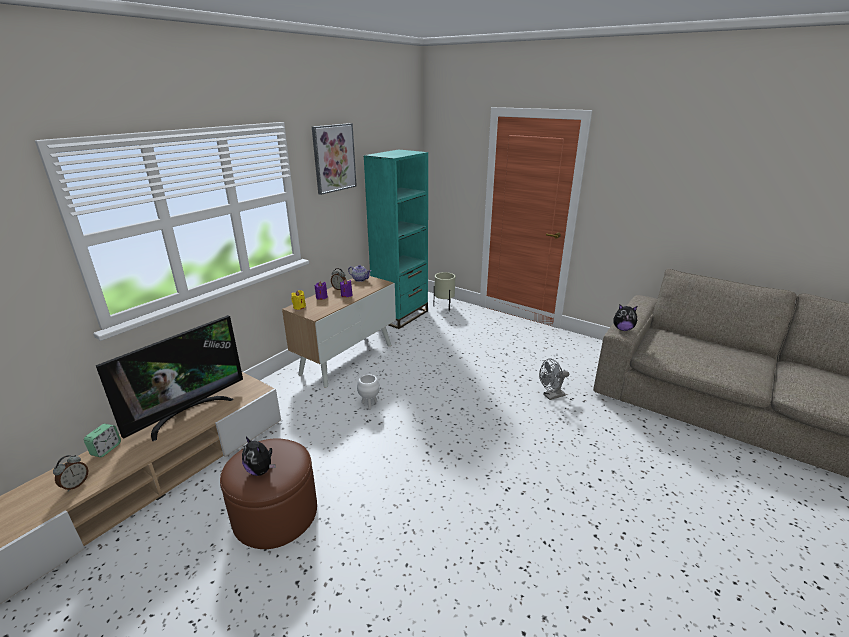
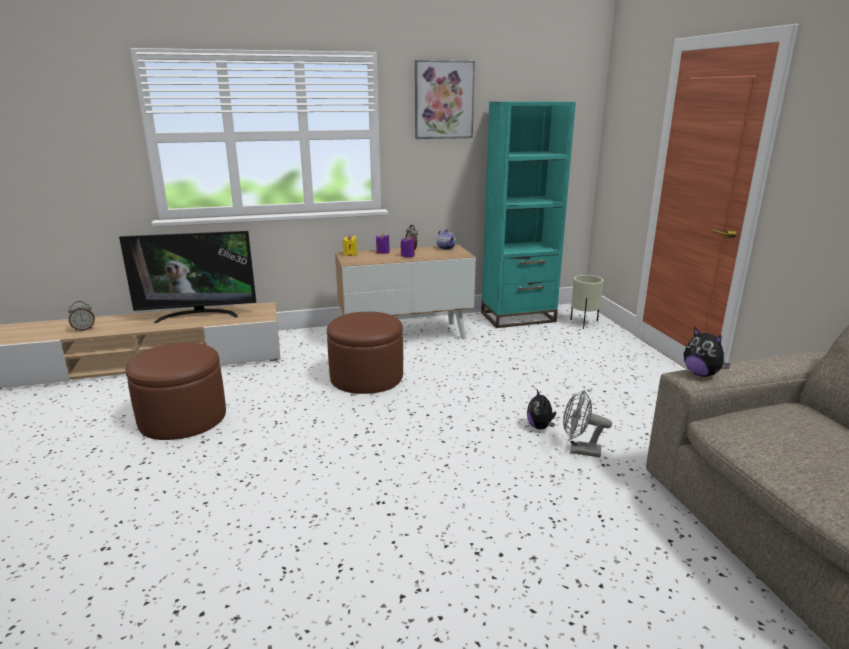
camera: 40 degrees right, 5 degrees down
alarm clock [84,424,121,457] -> none
plush toy [242,437,276,476] -> plush toy moved to [527,390,556,429]
white planter [357,374,380,410] -> brown ottoman [327,312,403,394]

